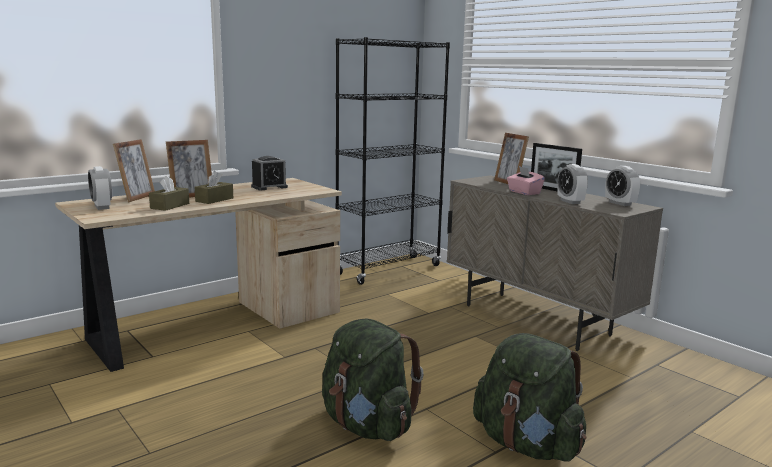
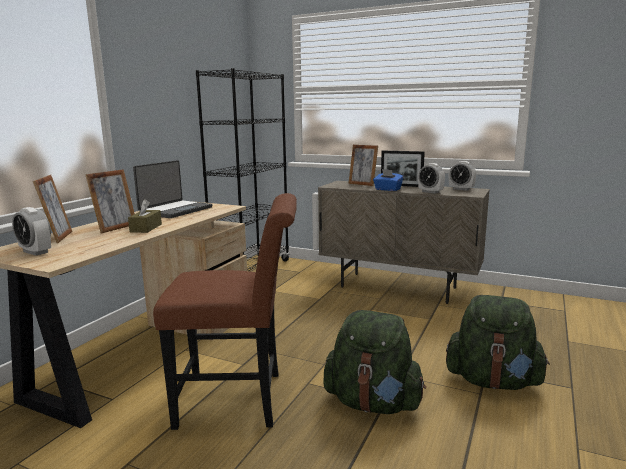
camera: 25 degrees left, 0 degrees up
brown tissue box [149,175,189,211] -> none
alarm clock [251,156,288,190] -> laptop [133,160,212,218]
pink tissue box [507,166,545,195] -> blue tissue box [373,169,404,191]
none -> brown chair [153,193,297,430]

